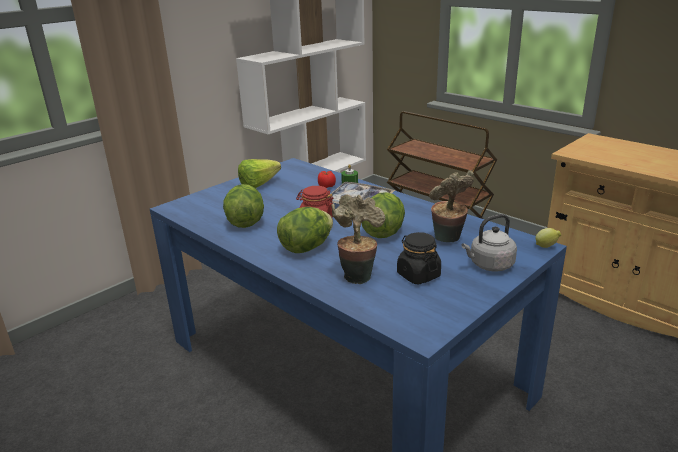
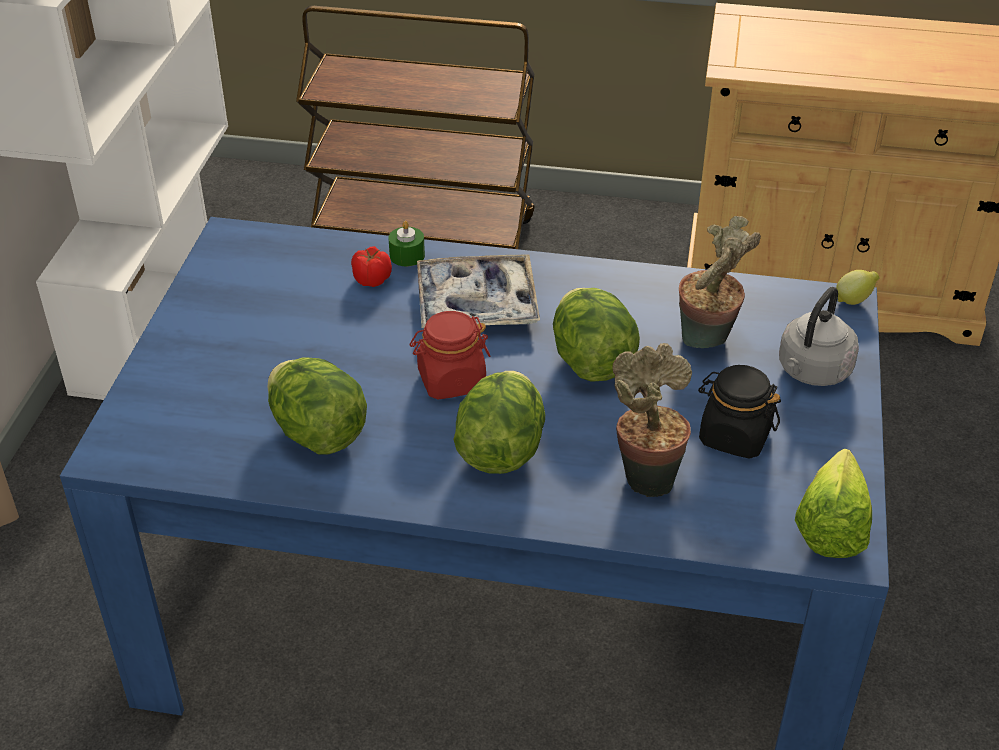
camera: 35 degrees left, 15 degrees up
lettuce [238,159,281,188] -> lettuce moved to [795,449,872,558]

